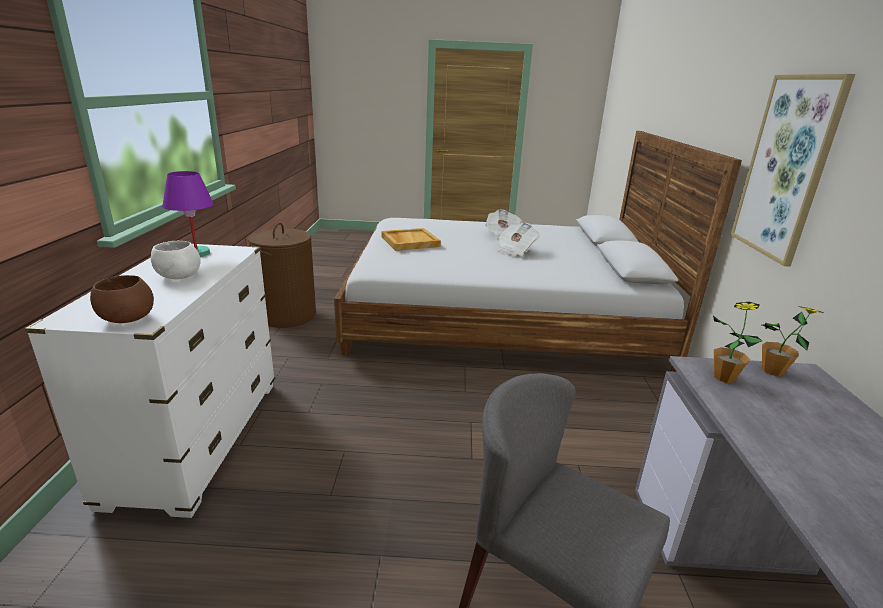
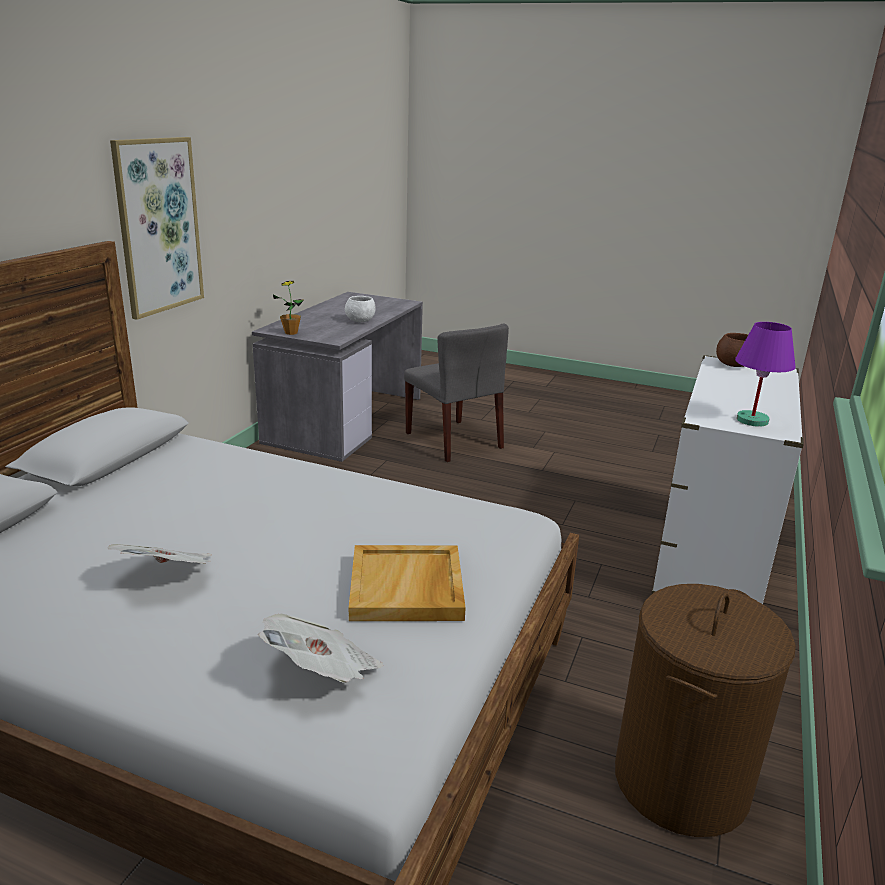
camera: 160 degrees left, 0 degrees up
white bowl [151,241,201,279] -> white bowl moved to [345,296,376,322]
newspaper [497,223,539,256] -> newspaper moved to [258,614,383,683]
potted plant [713,302,762,383] -> none

